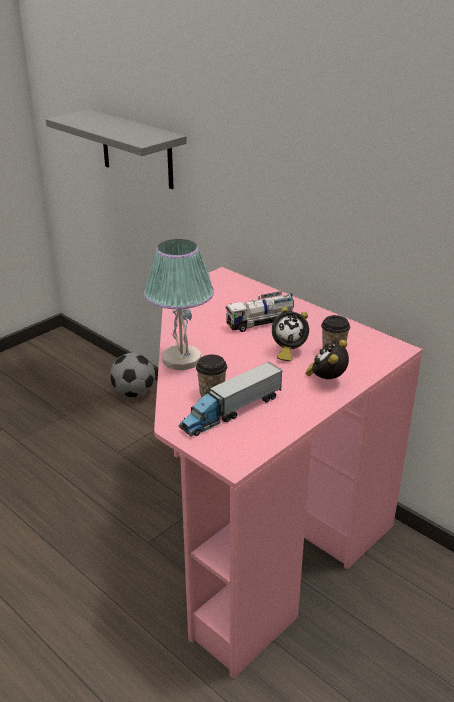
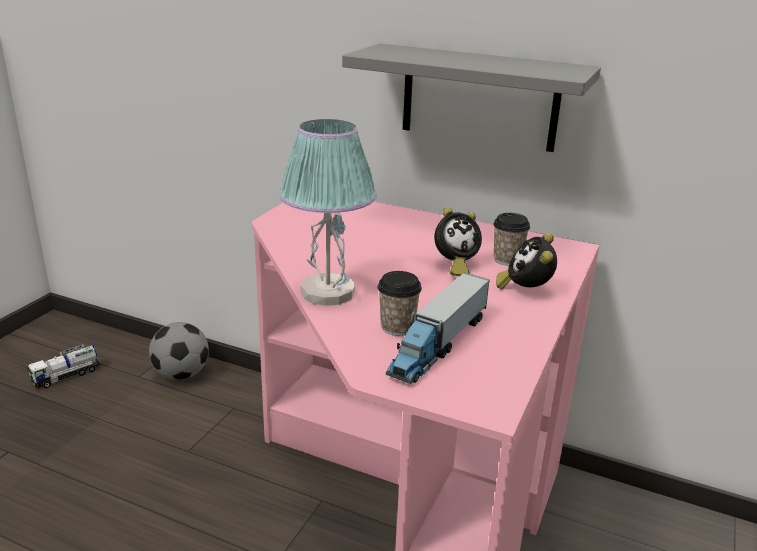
camera: 20 degrees left, 5 degrees down
grey shelf [46,109,187,189] -> grey shelf moved to [342,43,601,152]
toy truck [225,291,294,332] -> toy truck moved to [27,344,101,388]

